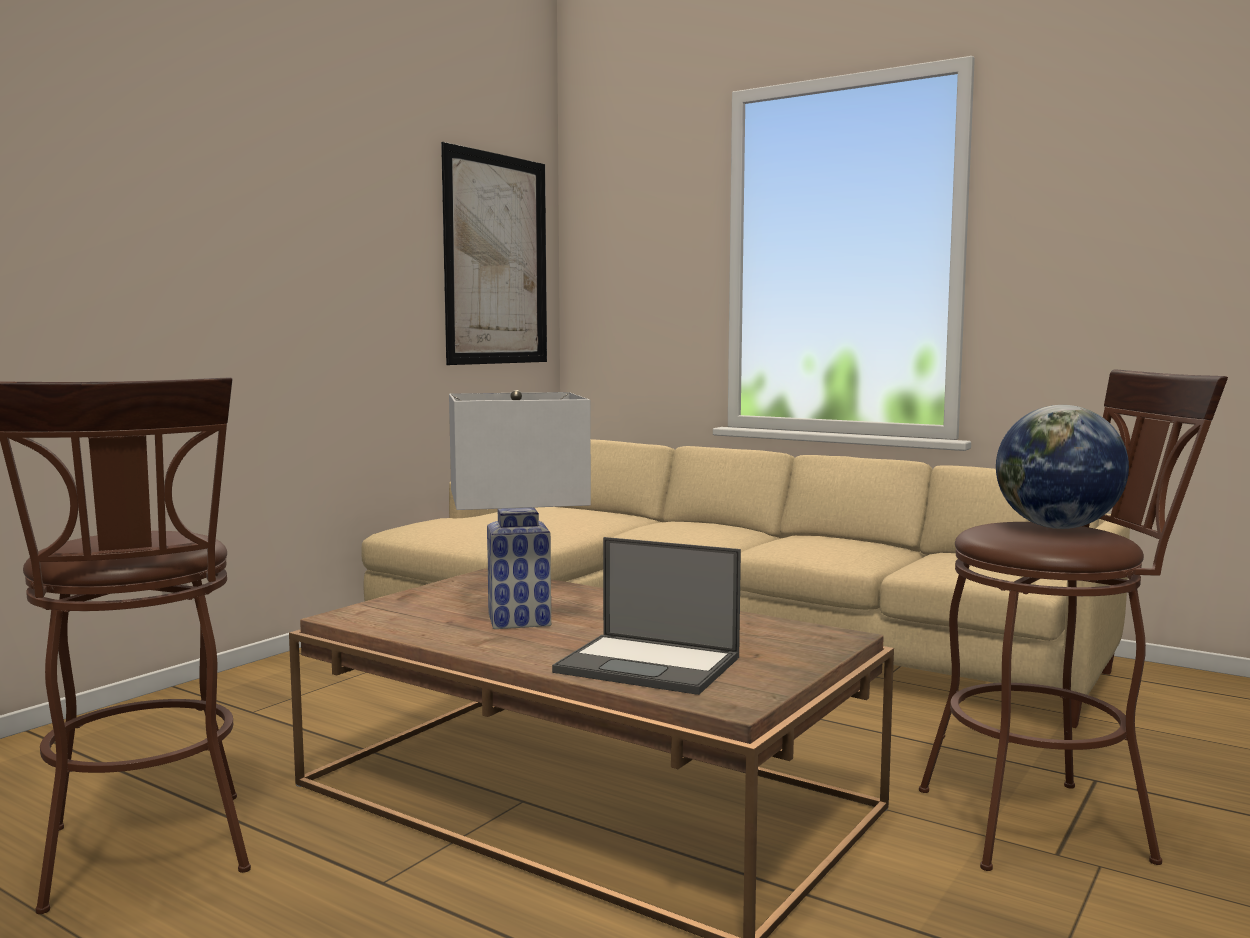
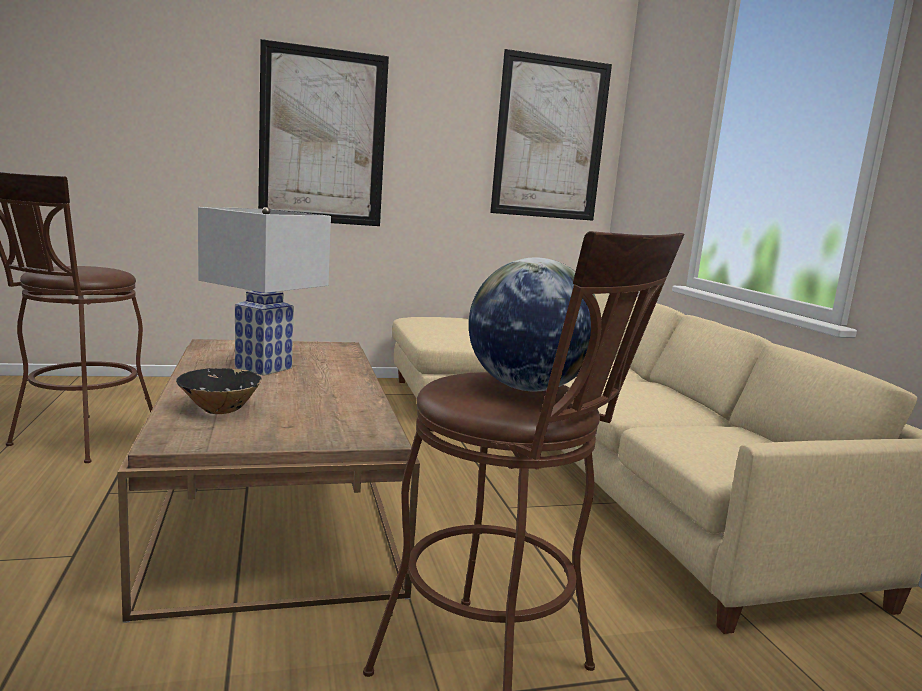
camera: 40 degrees right, 5 degrees up
laptop [552,537,741,695] -> black bowl [176,368,262,414]
none -> picture [258,39,389,226]

